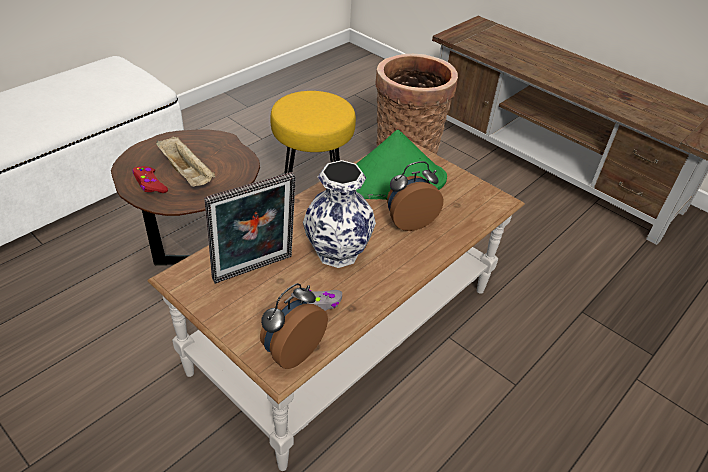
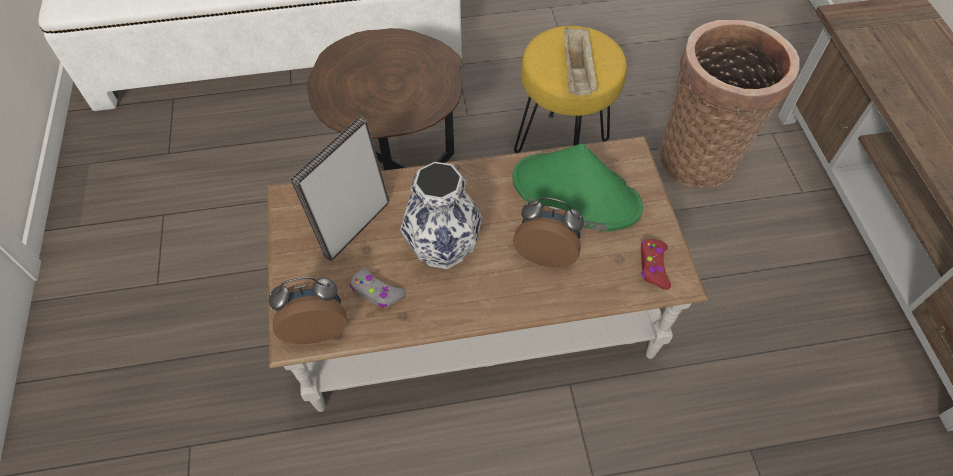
camera: 40 degrees right, 15 degrees up
red game controller [133,166,168,193] -> red game controller moved to [641,239,671,290]
beige tray [156,137,215,187] -> beige tray moved to [564,27,598,96]
picture frame [204,172,296,284] -> picture frame turned 120 degrees clockwise [290,117,390,261]

